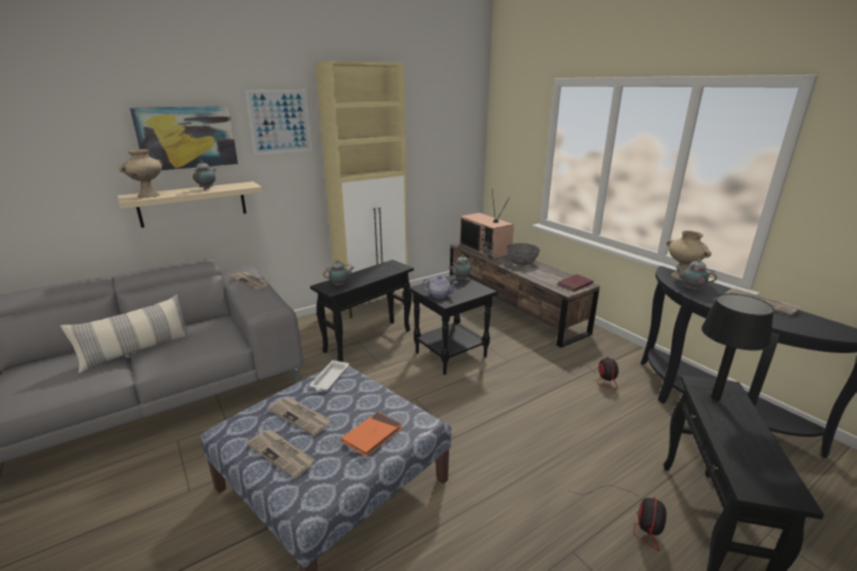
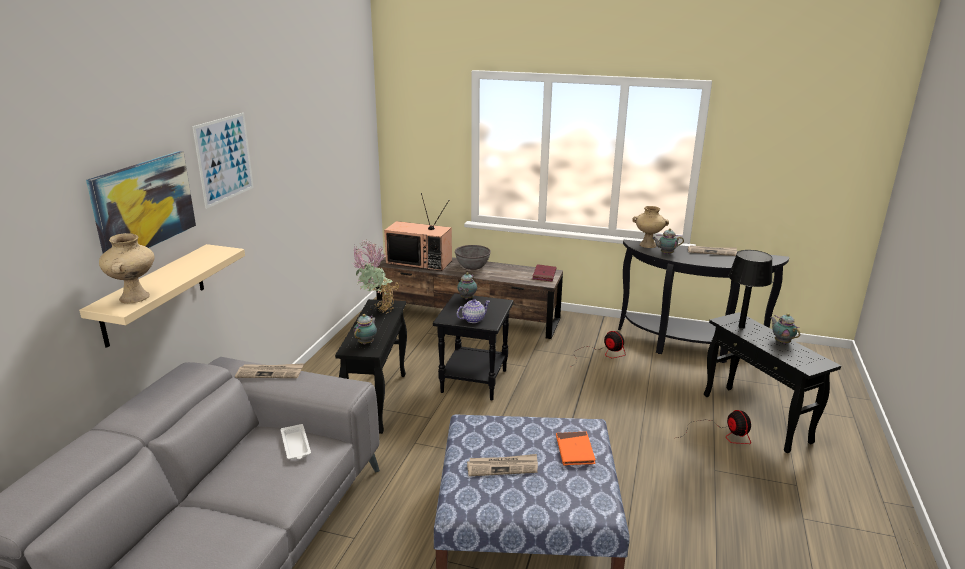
camera: 40 degrees left, 0 degrees up
pillow [61,295,192,373] -> none
teapot [192,161,216,190] -> teapot moved to [770,314,800,344]
newspaper [246,429,315,478] -> none
white tray [310,360,349,391] -> white tray moved to [281,424,311,460]
beige cabinet [315,61,408,319] -> none
none -> potted plant [352,240,399,313]

